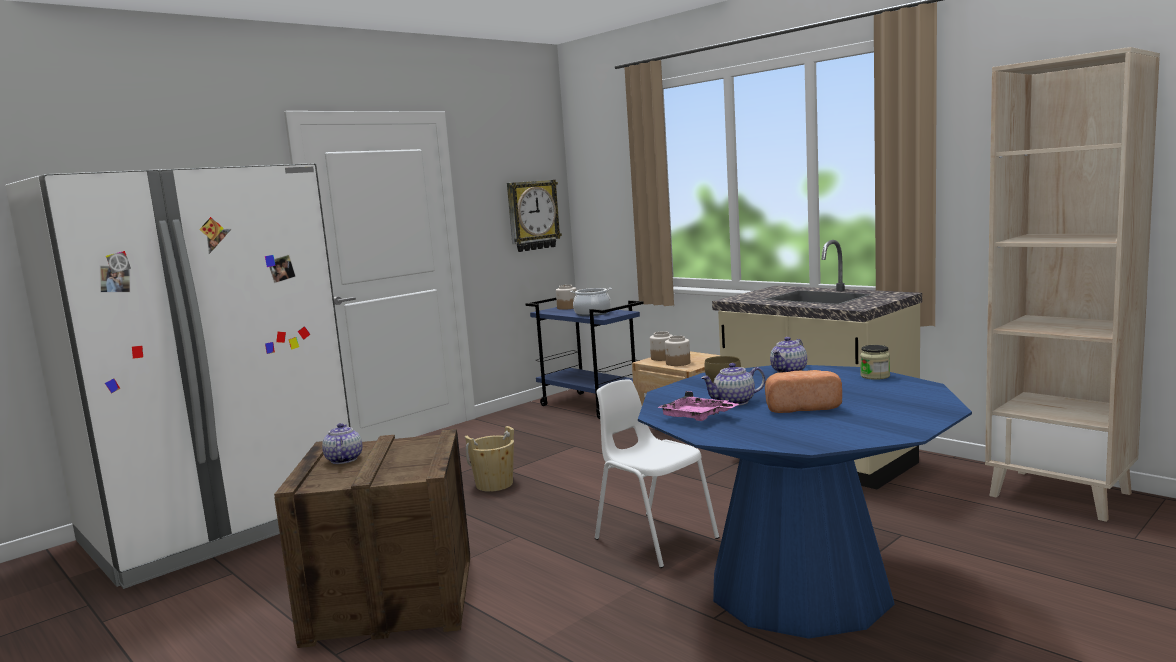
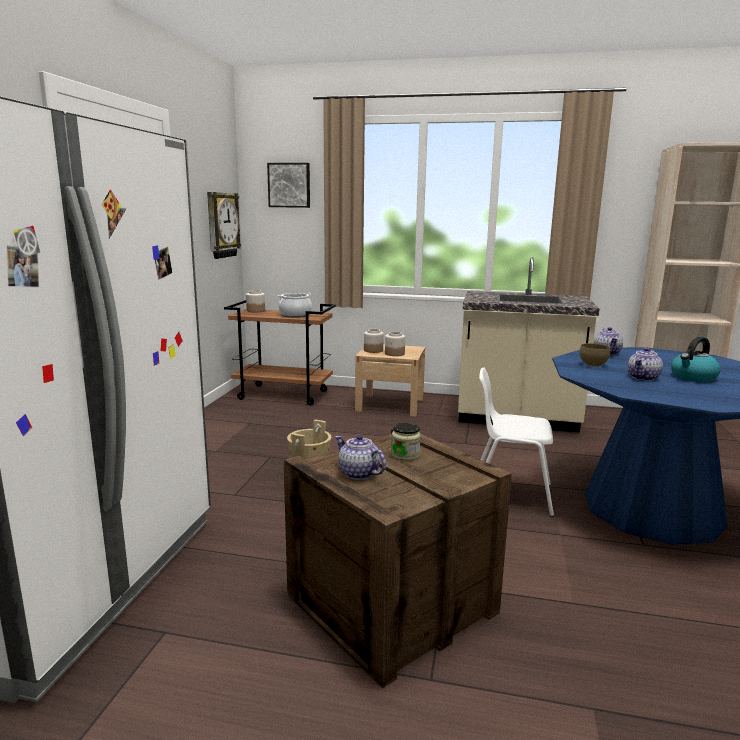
camera: 35 degrees left, 5 degrees up
blue cart [525,297,644,419] -> brown cart [224,300,336,406]
pink tray [658,391,739,421] -> none
bread [765,370,842,413] -> kettle [671,337,721,382]
jar [860,345,890,380] -> jar moved to [391,423,421,461]
none -> picture [267,163,310,208]

